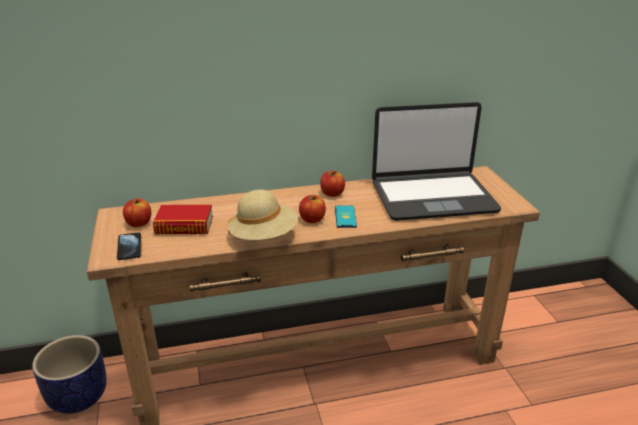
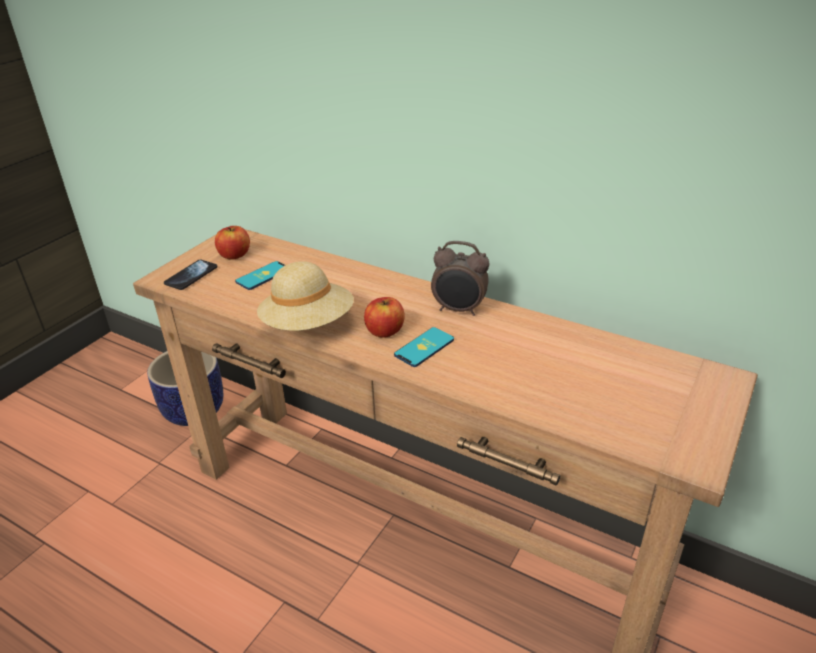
camera: 45 degrees right, 5 degrees up
book [153,205,213,234] -> phone [235,261,285,290]
apple [320,171,345,197] -> alarm clock [431,241,490,316]
laptop [372,102,501,221] -> none

